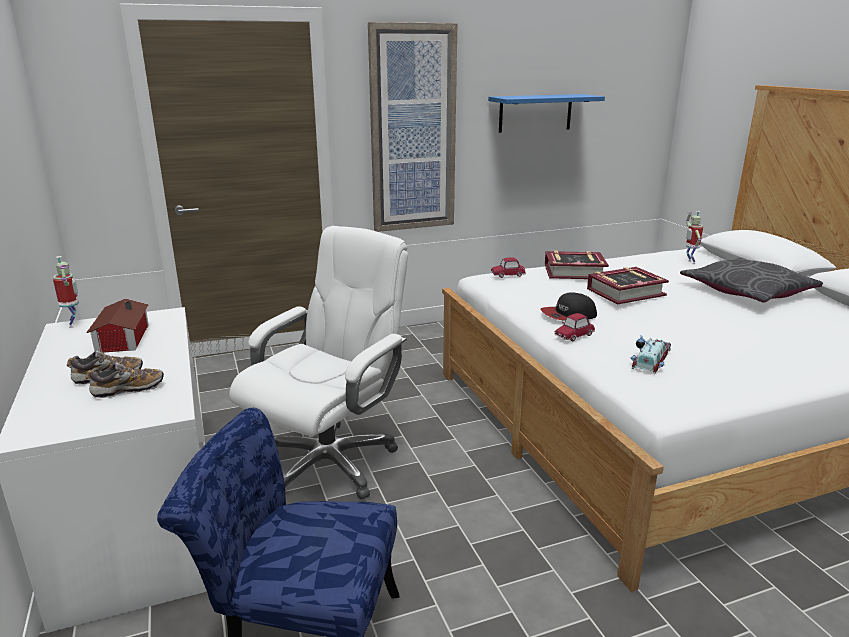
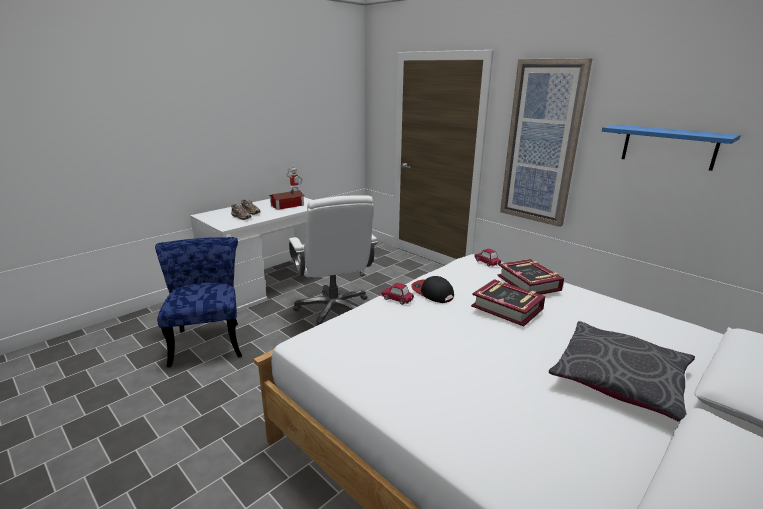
camera: 65 degrees right, 0 degrees up
white office chair [229,226,408,500] -> white office chair turned 60 degrees clockwise [288,195,378,326]
toy car [630,335,671,374] -> none
toy robot [686,211,703,264] -> none

